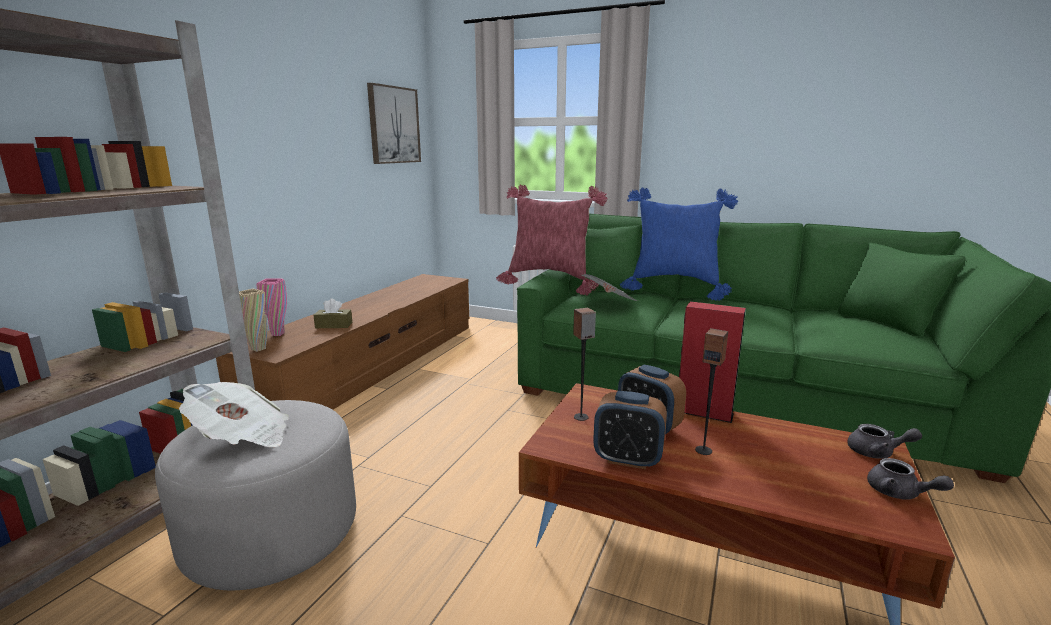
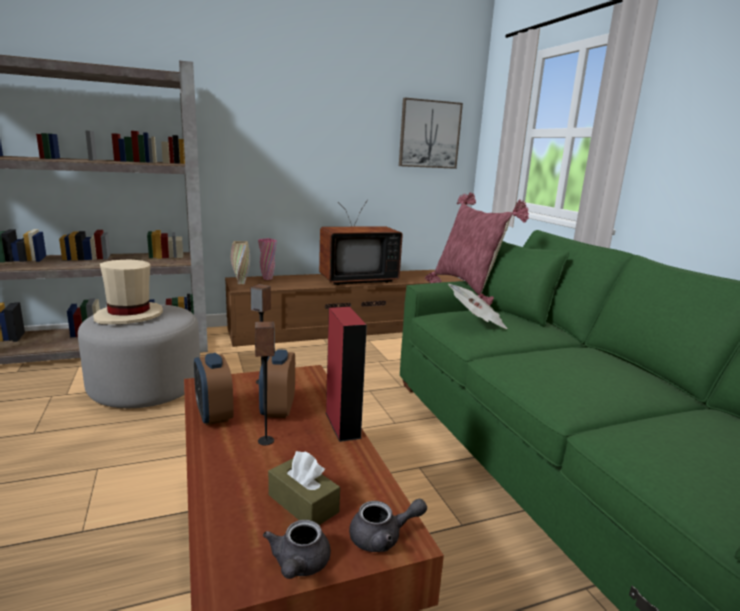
camera: 45 degrees right, 0 degrees up
newspaper [179,382,289,447] -> beige hat [93,259,163,325]
brown tissue box [313,298,352,328] -> brown tissue box moved to [268,451,340,525]
blue pillow [619,188,738,301] -> none
grey teapot [847,424,922,459] -> grey teapot turned 75 degrees counterclockwise [349,499,427,552]
none -> television [319,199,403,285]

